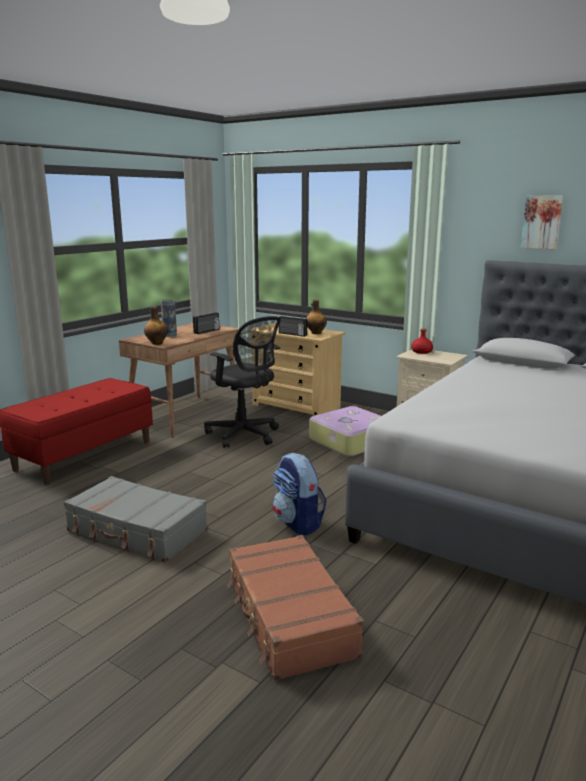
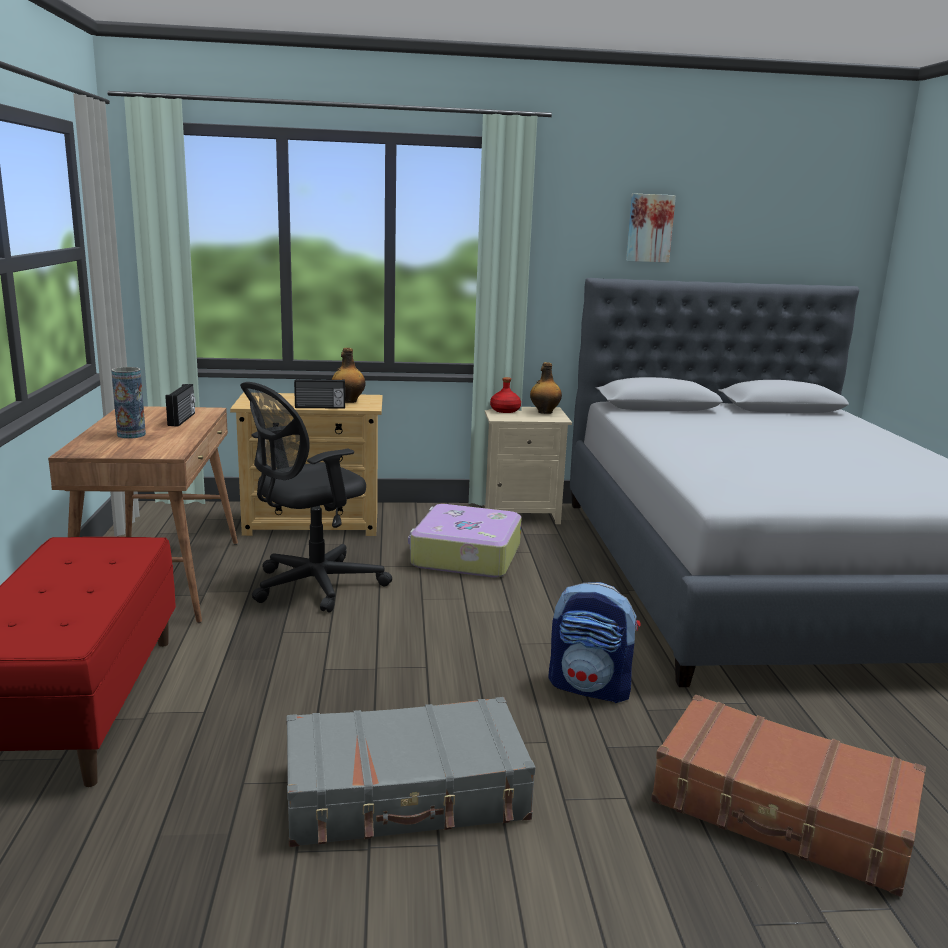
camera: 40 degrees left, 0 degrees up
bottle [144,306,168,345] -> bottle moved to [530,362,562,414]
black office chair [204,316,281,448] -> black office chair turned 135 degrees clockwise [240,382,392,613]

